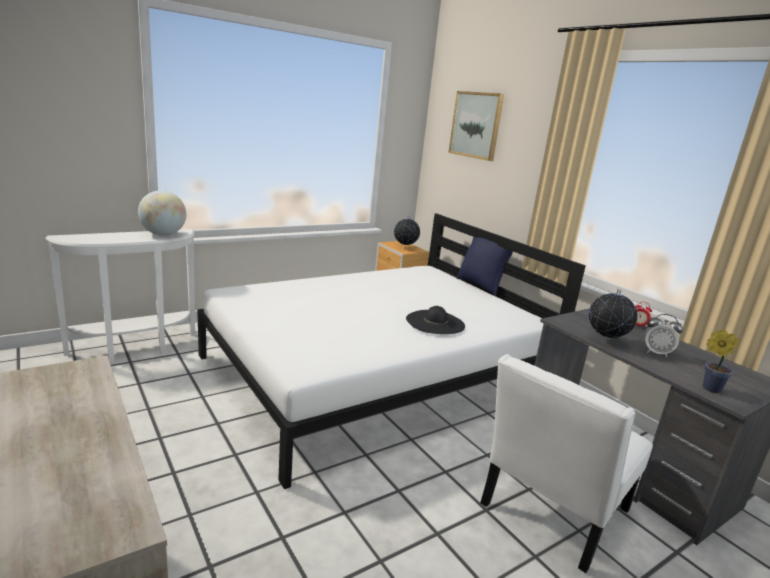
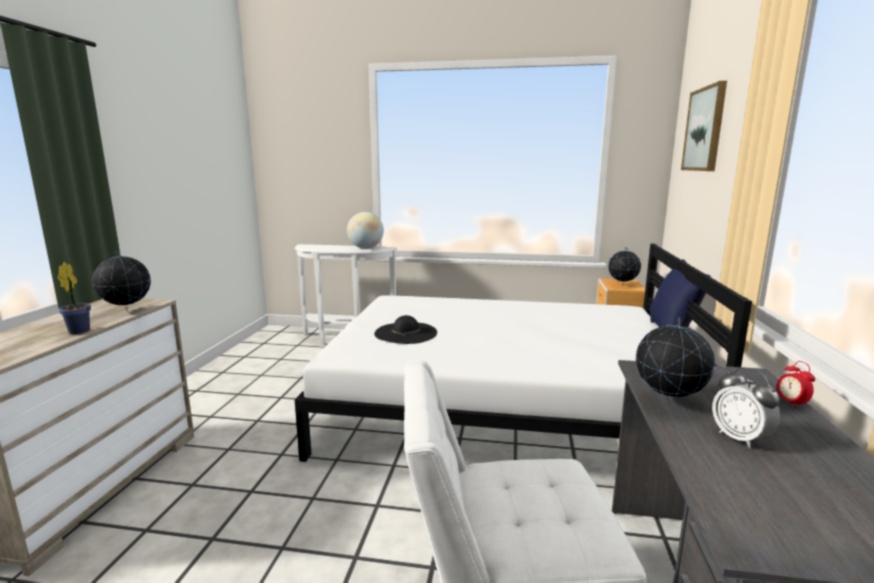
camera: 45 degrees right, 5 degrees down
black hat [406,306,465,334] -> black hat moved to [374,315,437,344]
potted plant [703,329,739,393] -> potted plant moved to [57,262,91,334]
none -> globe [93,251,151,311]

